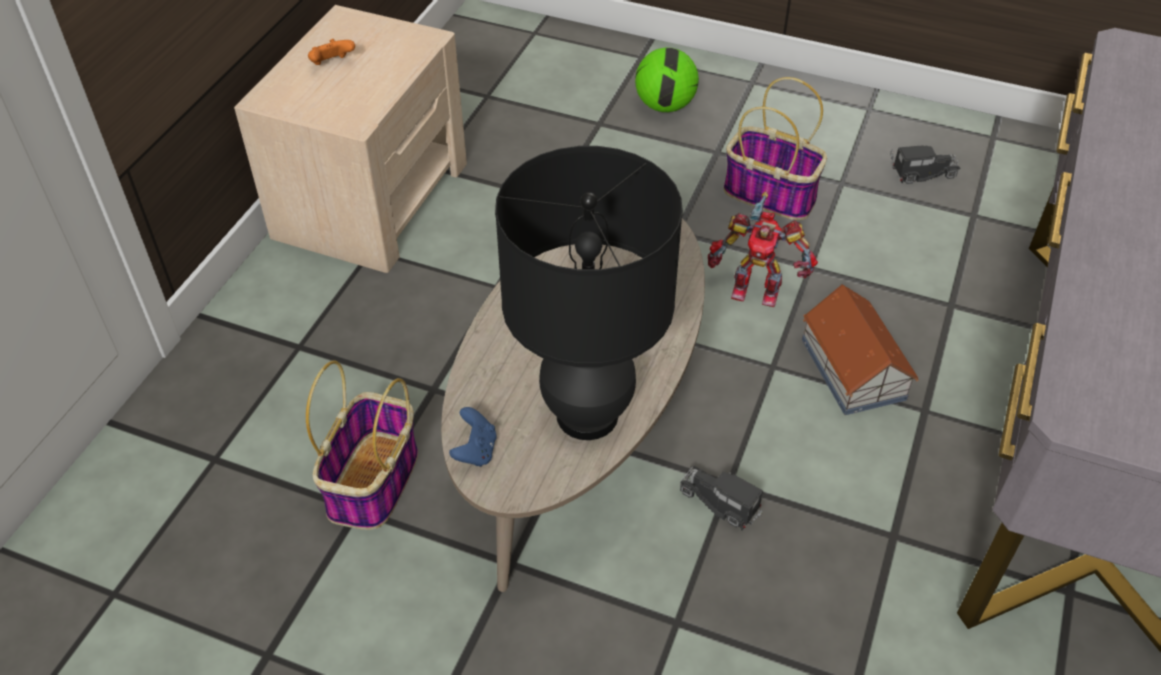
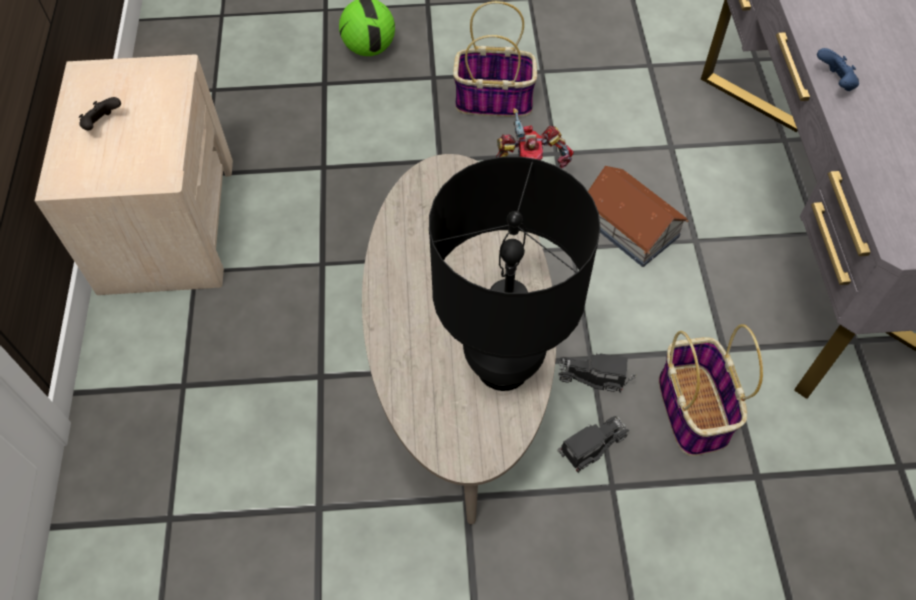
camera: 25 degrees left, 10 degrees up
basket [306,360,418,530] -> basket moved to [659,324,763,456]
orange game controller [308,39,355,65] -> black game controller [79,97,121,130]
blue game controller [449,407,497,467] -> blue game controller moved to [817,48,859,91]
toy truck [890,145,960,184] -> toy truck moved to [557,416,629,473]

